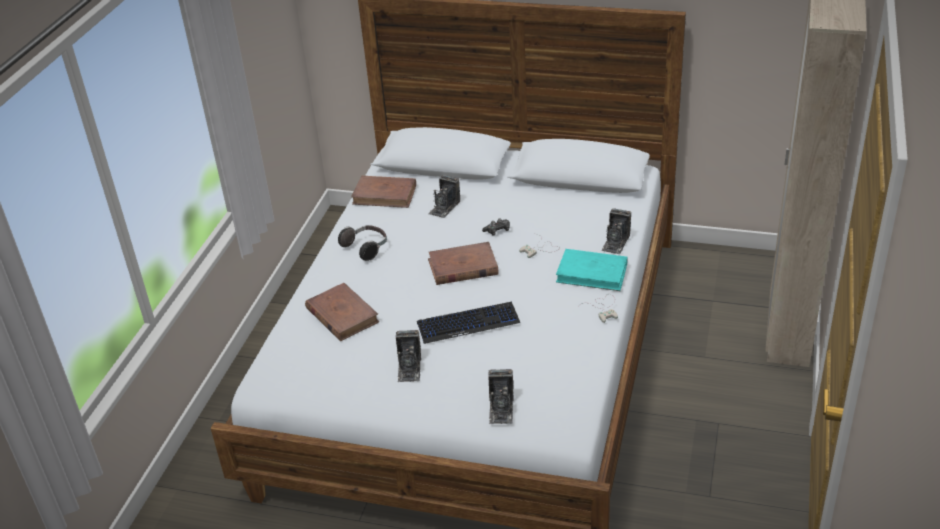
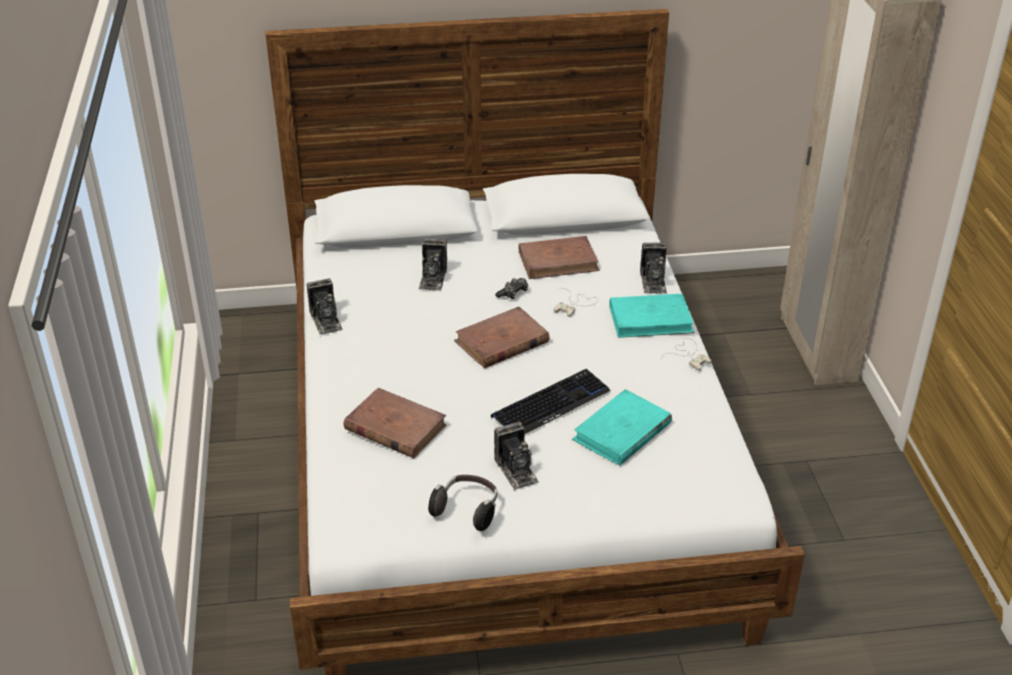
camera: 25 degrees left, 0 degrees up
headphones [338,225,387,261] -> headphones moved to [428,475,497,531]
brown book [351,176,416,208] -> brown book moved to [519,236,600,279]
camera [488,369,514,424] -> camera moved to [307,279,343,335]
none -> turquoise book [572,389,672,465]

